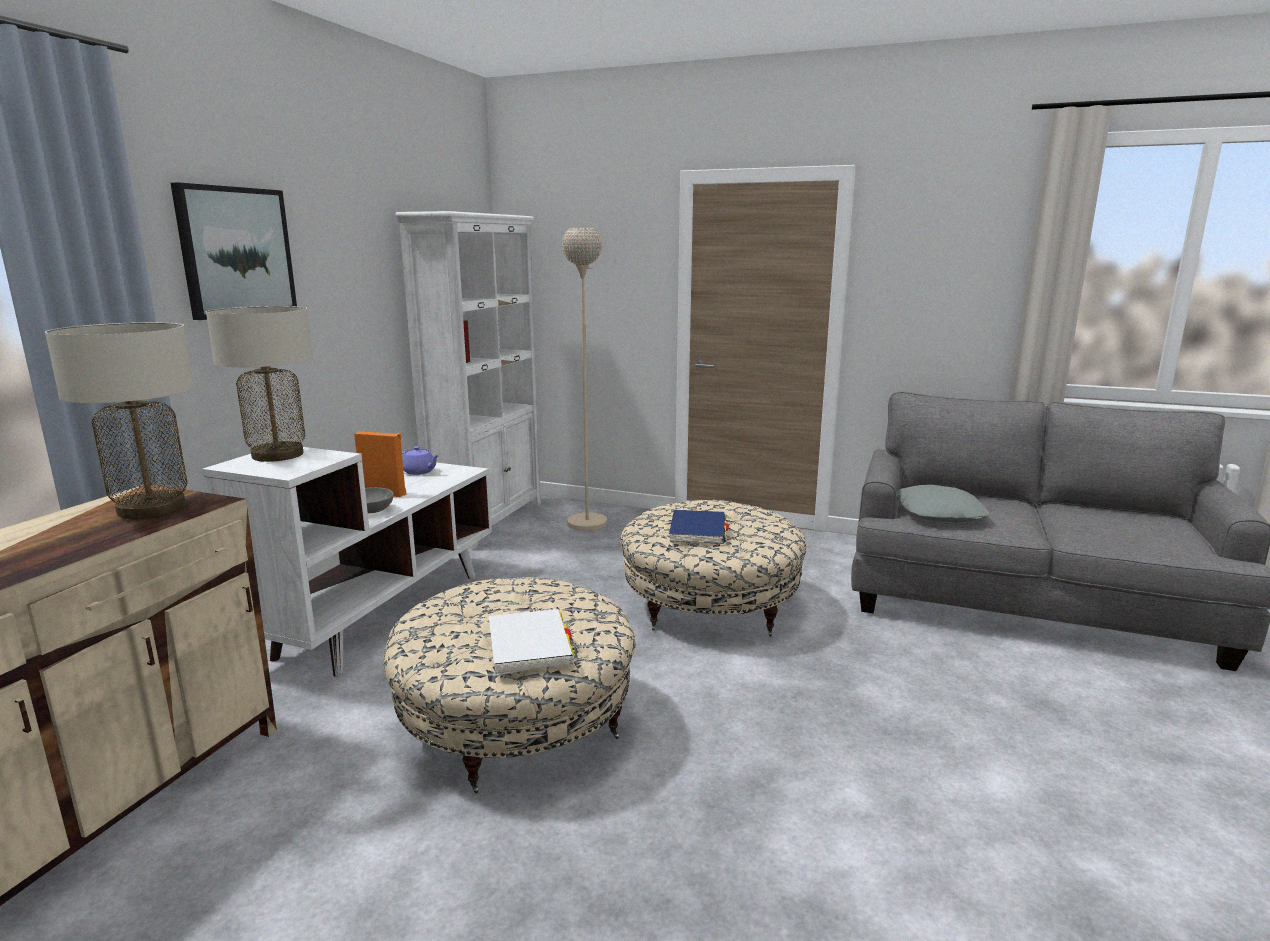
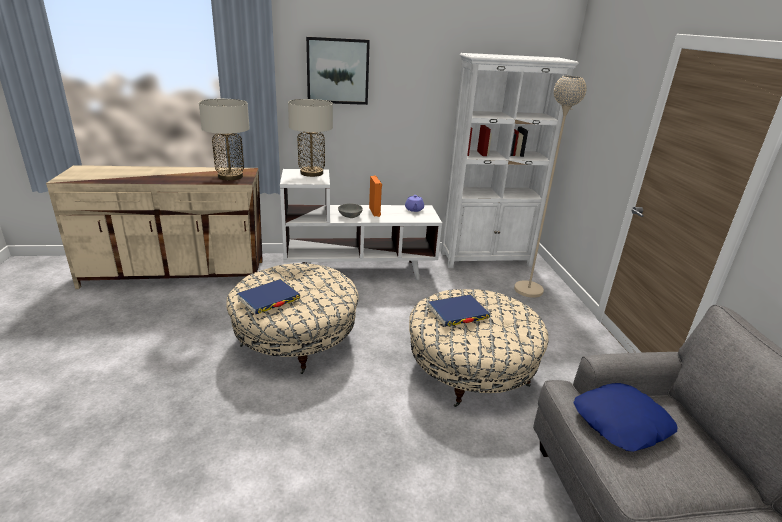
camera: 60 degrees right, 10 degrees up
white book [489,609,575,676] -> blue book [237,279,300,314]
grey pillow [896,485,989,522] -> blue pillow [574,383,677,452]

